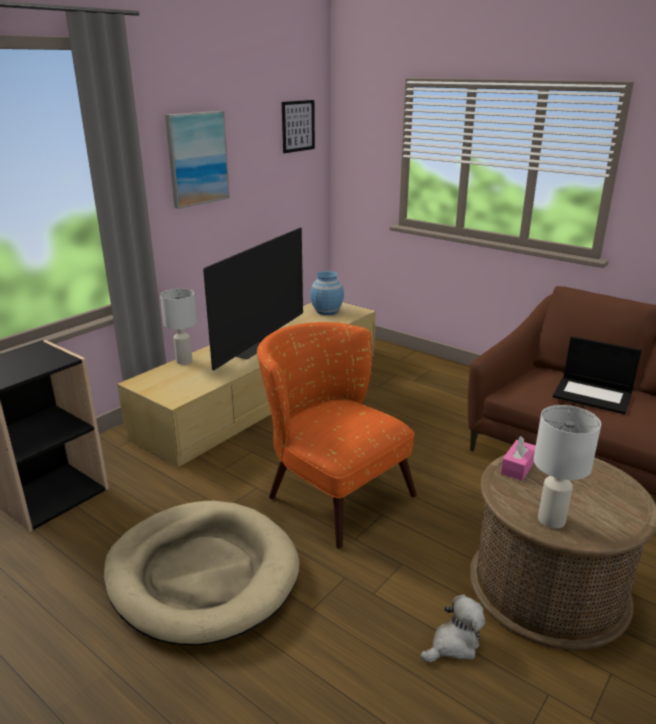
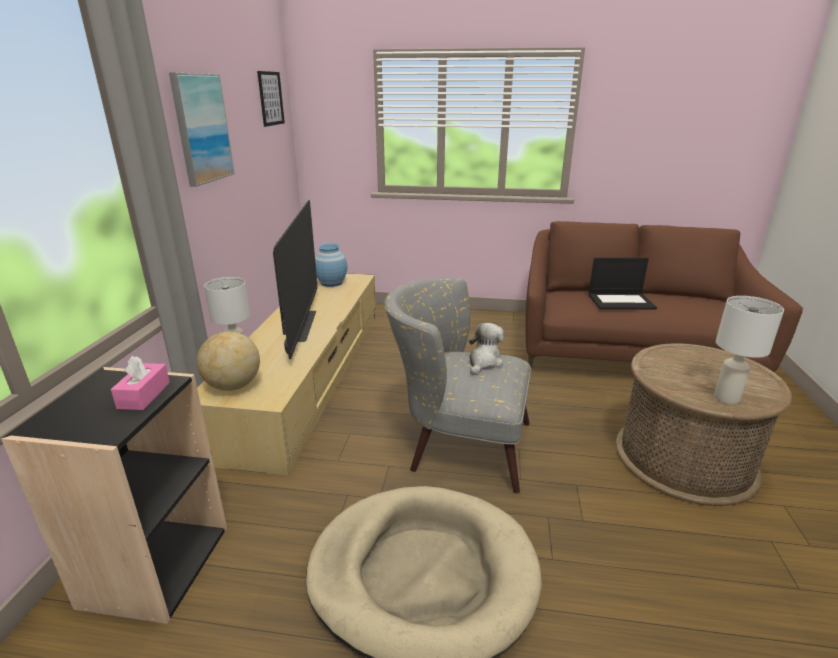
camera: 30 degrees left, 0 degrees up
orange armchair [257,322,417,549] -> grey armchair [384,278,531,493]
plush toy [421,595,485,663] -> plush toy moved to [469,323,504,375]
pink tissue box [501,436,536,481] -> pink tissue box moved to [111,356,170,410]
none -> globe [197,331,260,391]

